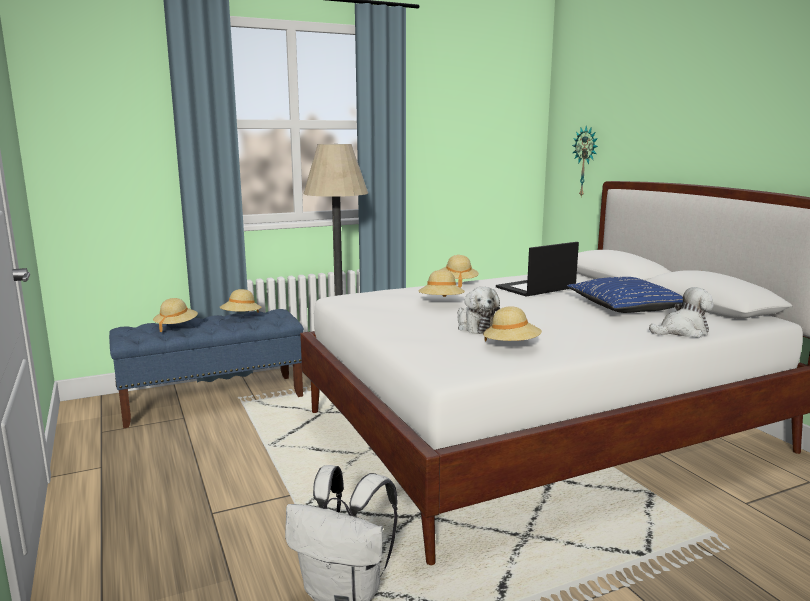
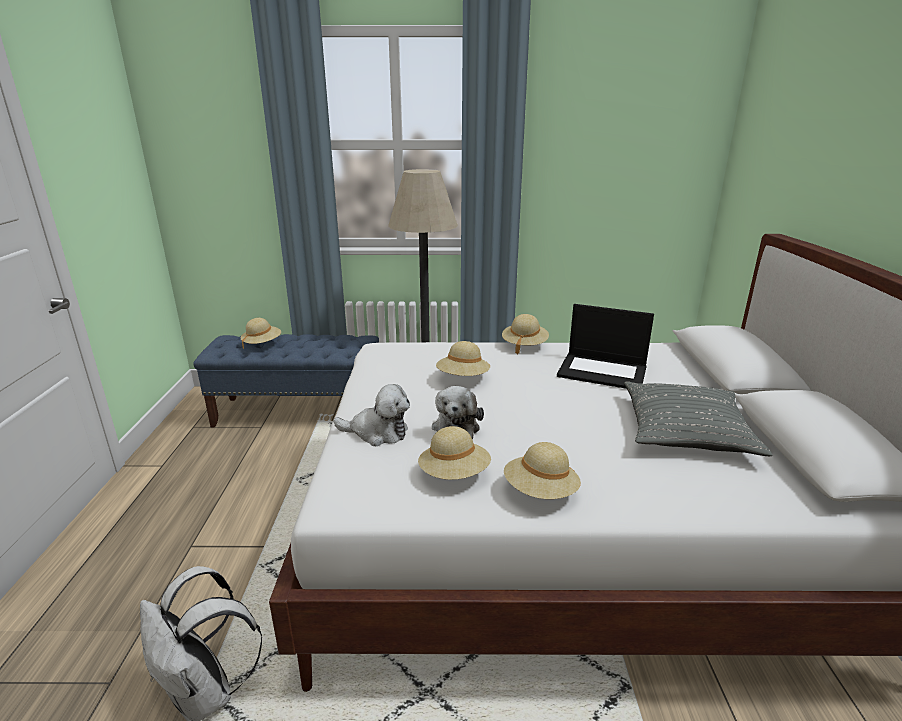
camera: 25 degrees right, 10 degrees up
beige hat [220,289,261,313] -> beige hat moved to [504,442,581,499]
laptop [496,242,579,297] -> laptop turned 150 degrees counterclockwise [557,304,654,389]
blue pillow [567,277,683,313] -> grey pillow [624,382,772,456]
wall clock [572,125,598,197] -> none
plush toy [649,287,714,338] -> plush toy moved to [333,384,410,446]

